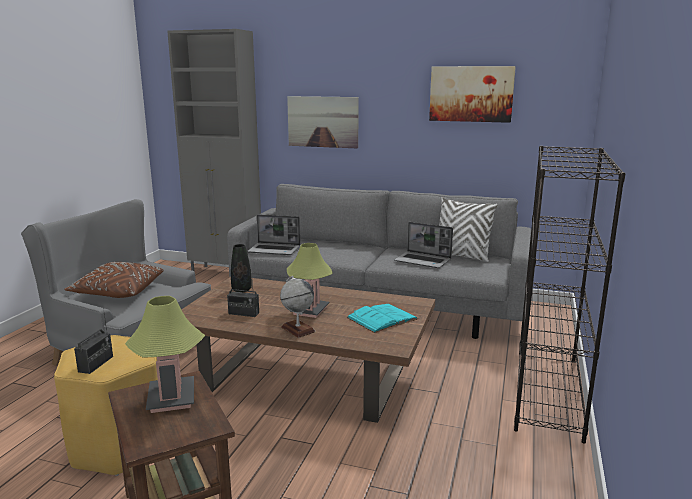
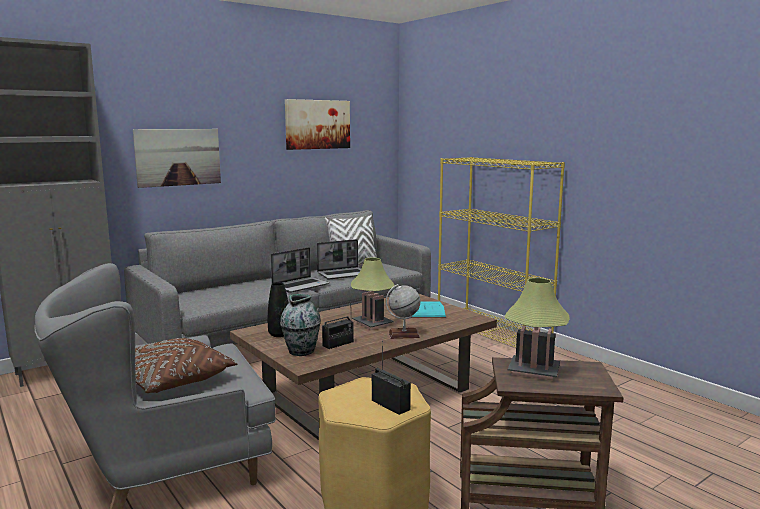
camera: 55 degrees left, 5 degrees down
laptop [248,214,300,255] -> laptop moved to [271,247,330,293]
black bookcase [514,146,626,444] -> yellow bookcase [438,157,565,347]
none -> vase [280,294,321,356]

